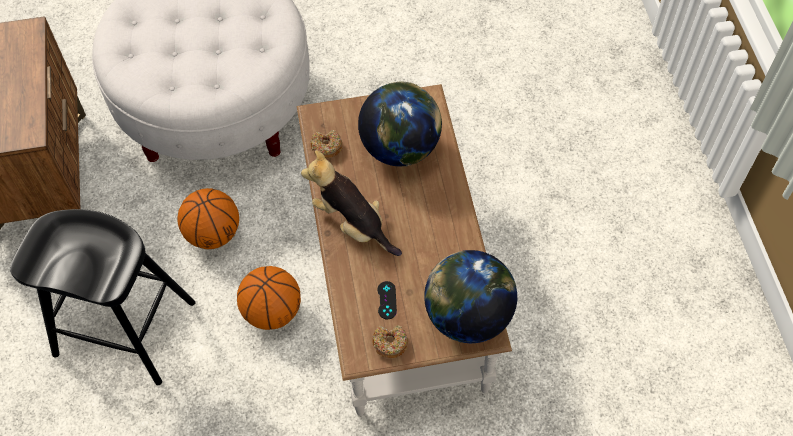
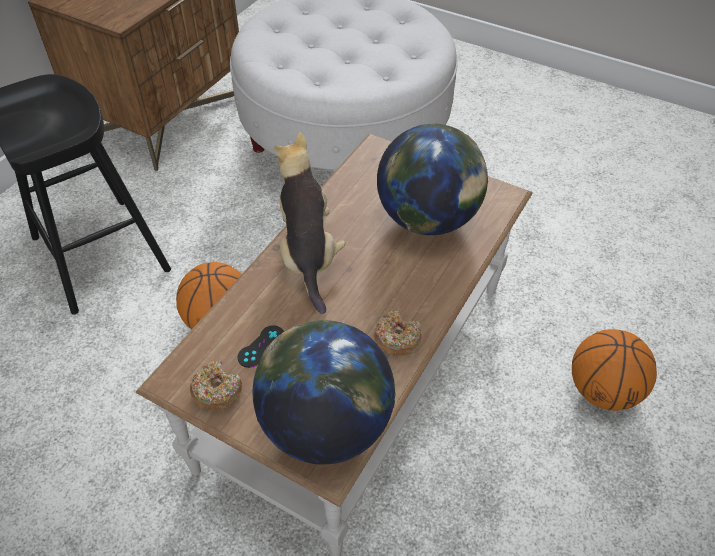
camera: 40 degrees right, 10 degrees down
basketball [177,188,239,249] -> basketball moved to [572,329,657,411]
donut [311,130,342,158] -> donut moved to [374,310,421,355]

